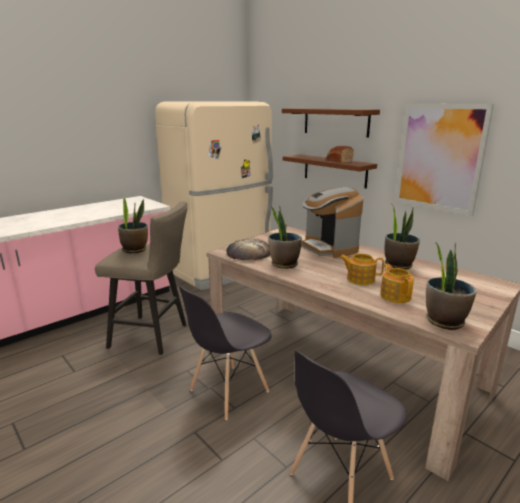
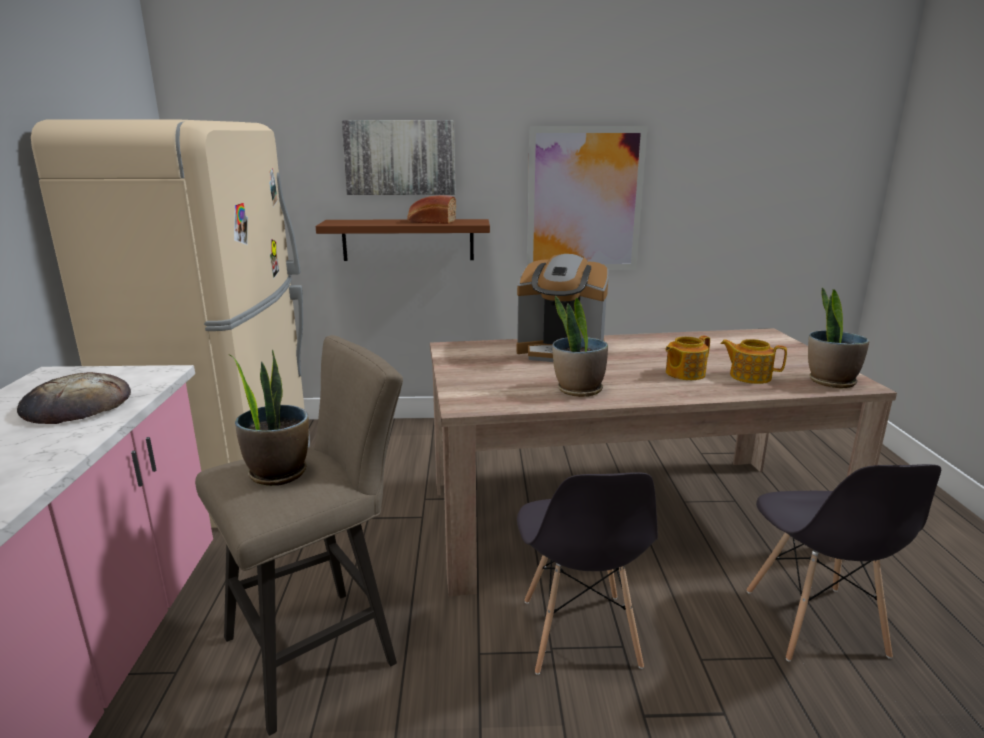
camera: 50 degrees left, 0 degrees up
bread [226,239,270,260] -> bread moved to [17,372,131,424]
brown shelf [282,108,380,138] -> picture [341,120,455,195]
potted plant [385,203,420,270] -> none

